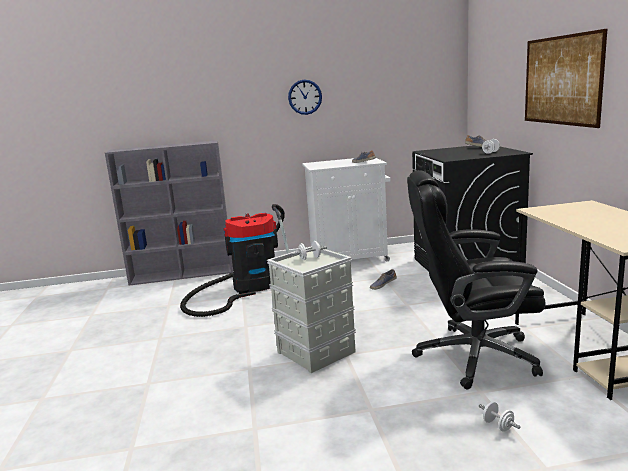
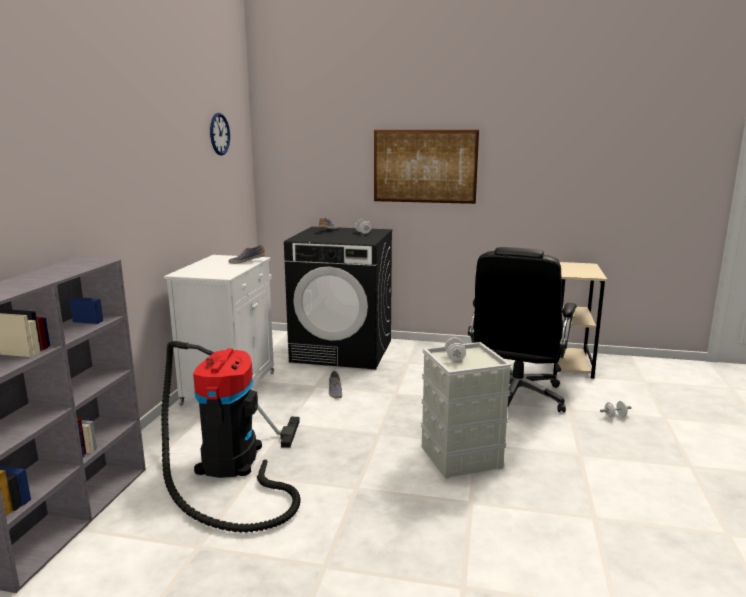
camera: 70 degrees left, 0 degrees up
wall clock [288,80,322,115] -> wall clock moved to [210,113,230,155]

